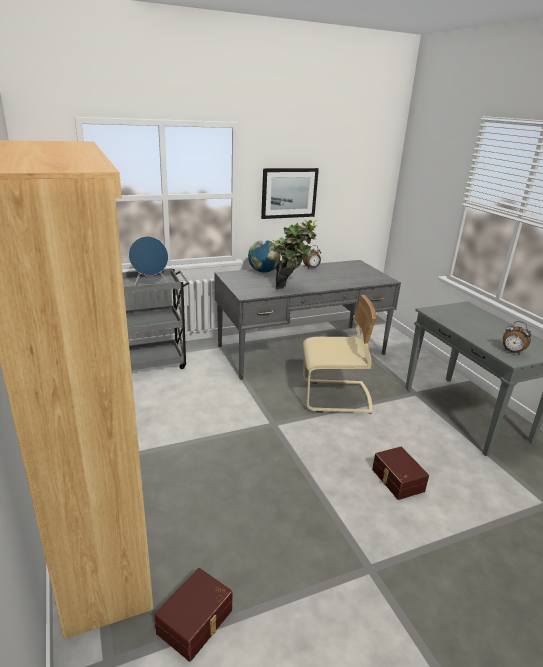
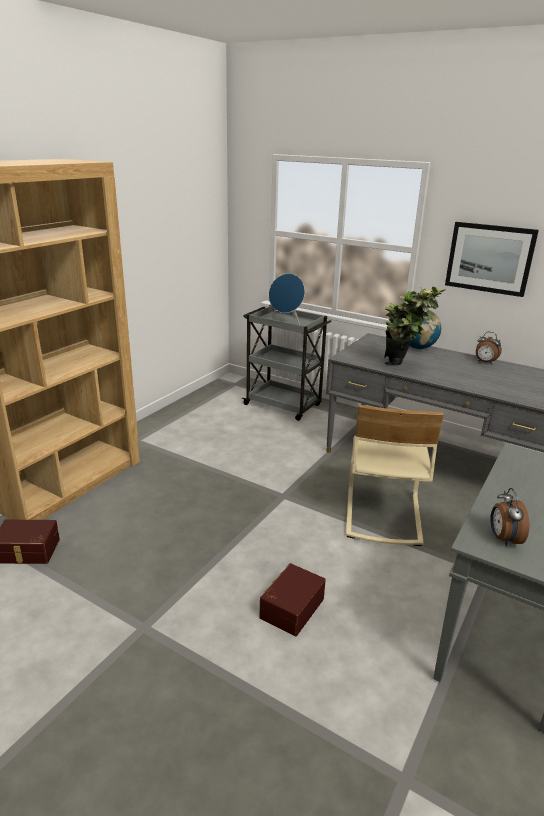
camera: 55 degrees right, 0 degrees up
beige chair [303,295,376,414] -> beige chair turned 45 degrees clockwise [346,405,444,546]

